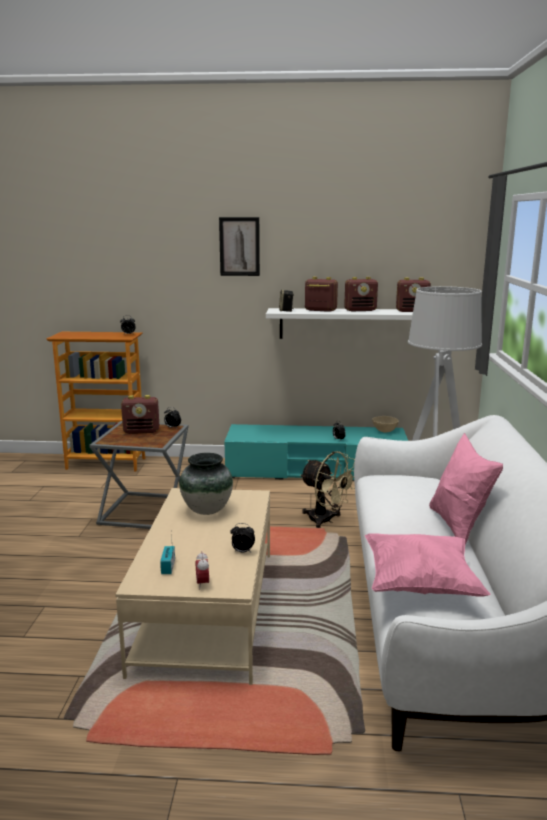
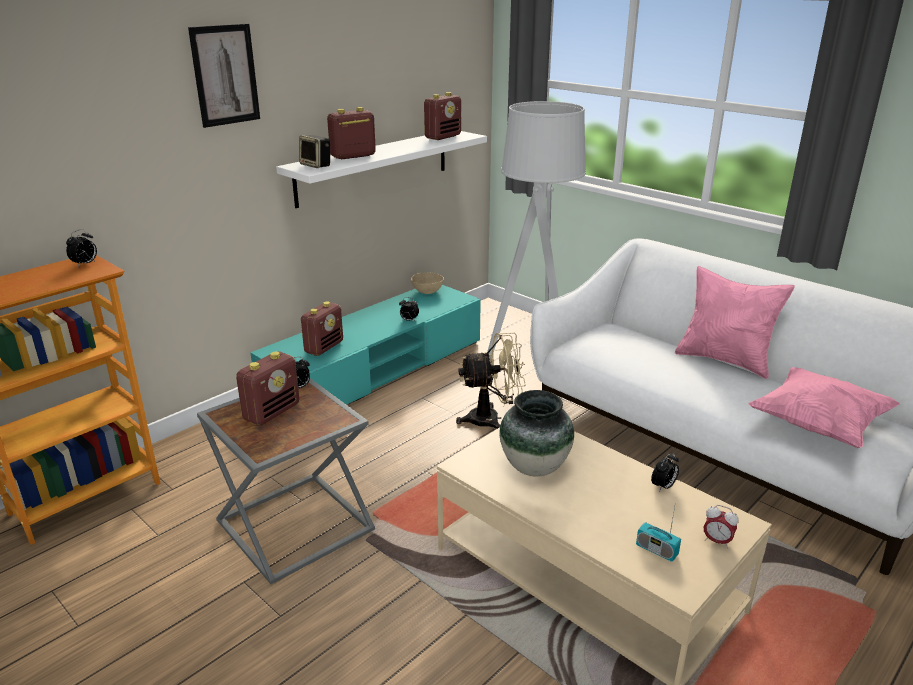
camera: 50 degrees left, 10 degrees up
radio [344,277,378,311] -> radio moved to [301,302,343,356]

